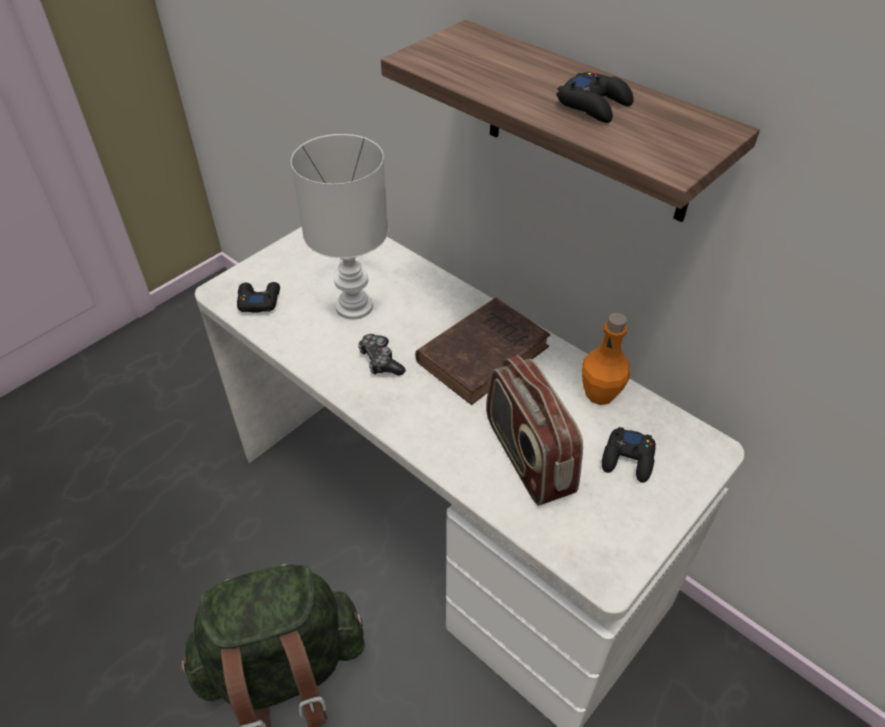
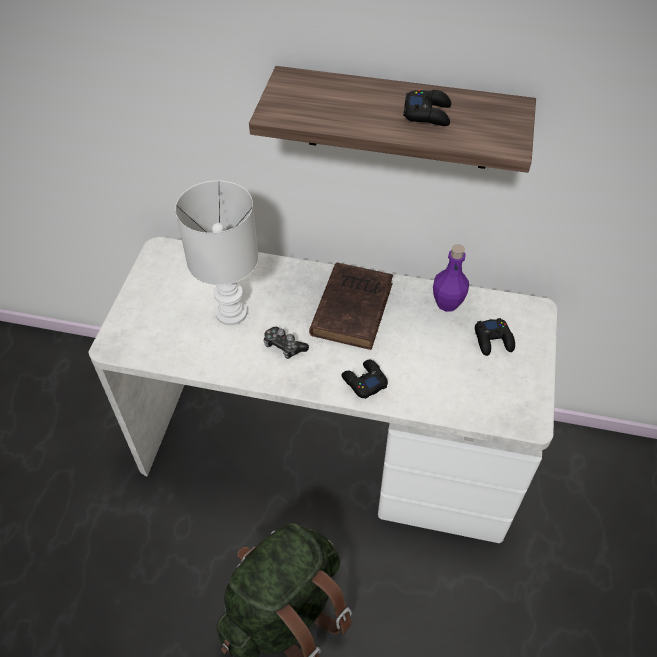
camera: 30 degrees left, 5 degrees up
black game controller [237,282,280,313] -> black game controller moved to [342,360,388,399]
radio [486,356,583,506] -> none
orange bottle [582,313,630,405] -> purple bottle [433,244,469,312]

